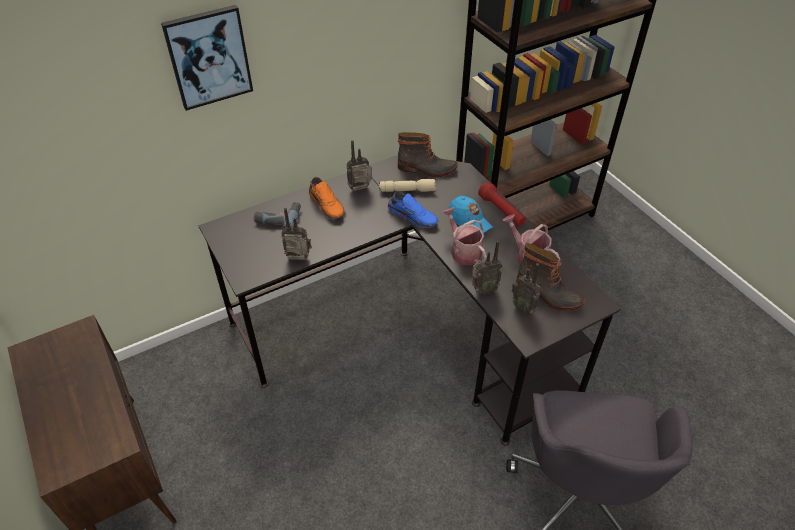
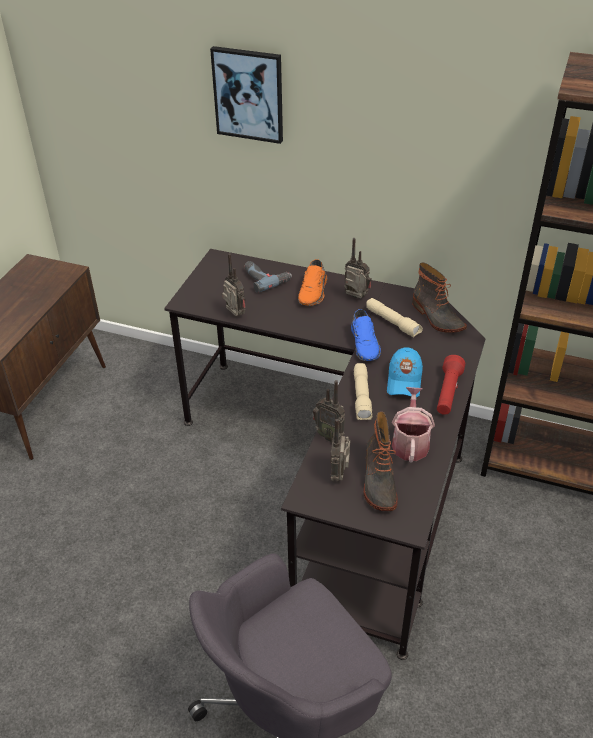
camera: 50 degrees right, 5 degrees down
watering can [443,207,487,265] -> beige flashlight [354,363,372,420]

